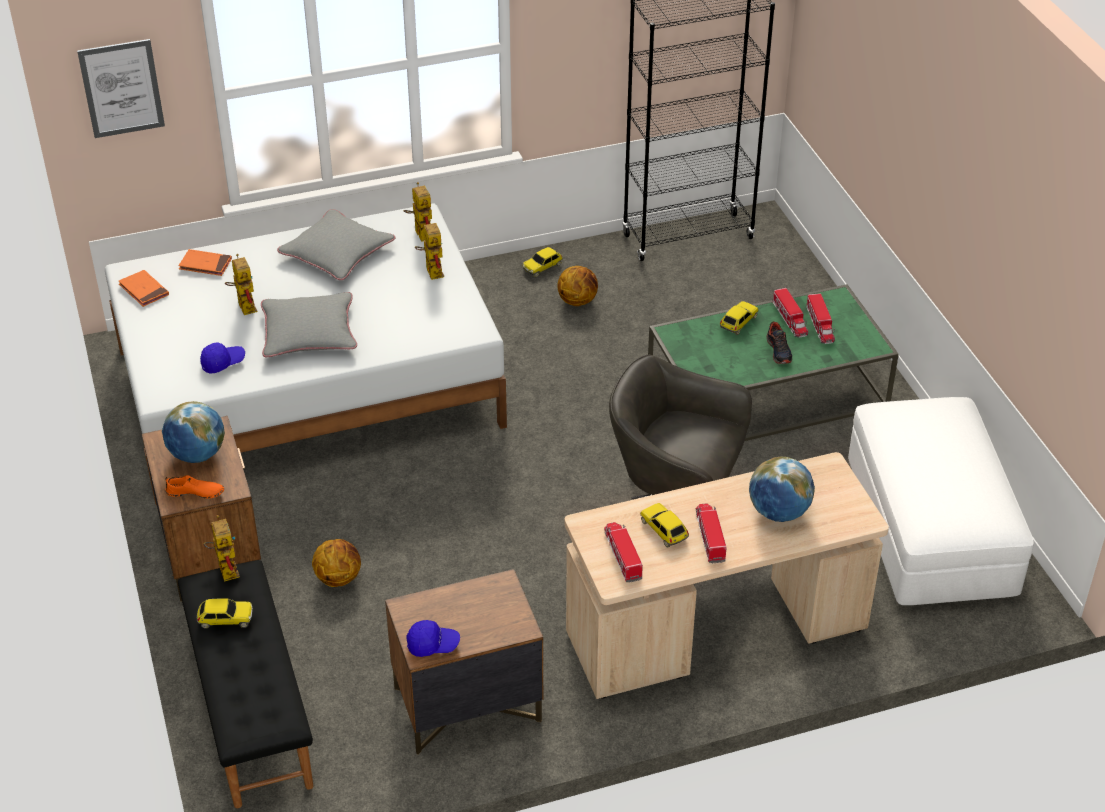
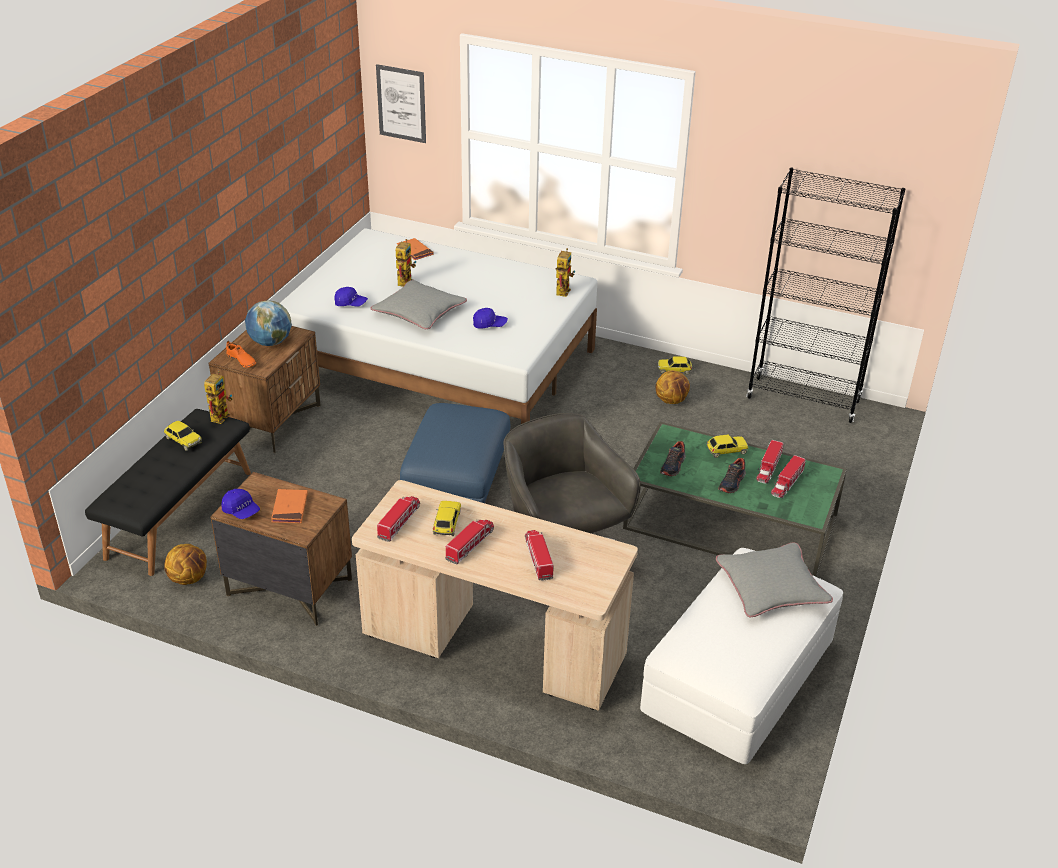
camera: 40 degrees right, 5 degrees down
orange book [119,270,169,307] -> orange book moved to [271,489,308,523]
grey pillow [277,209,396,280] -> grey pillow moved to [716,542,833,617]
basketball [312,539,361,587] -> basketball moved to [164,544,207,585]
toy robot [415,219,444,280] -> none
globe [749,456,815,522] -> toy truck [525,530,554,581]
none -> blue ottoman [400,403,511,503]
none -> blue cap [473,308,508,329]
none -> shoe [660,441,686,476]

